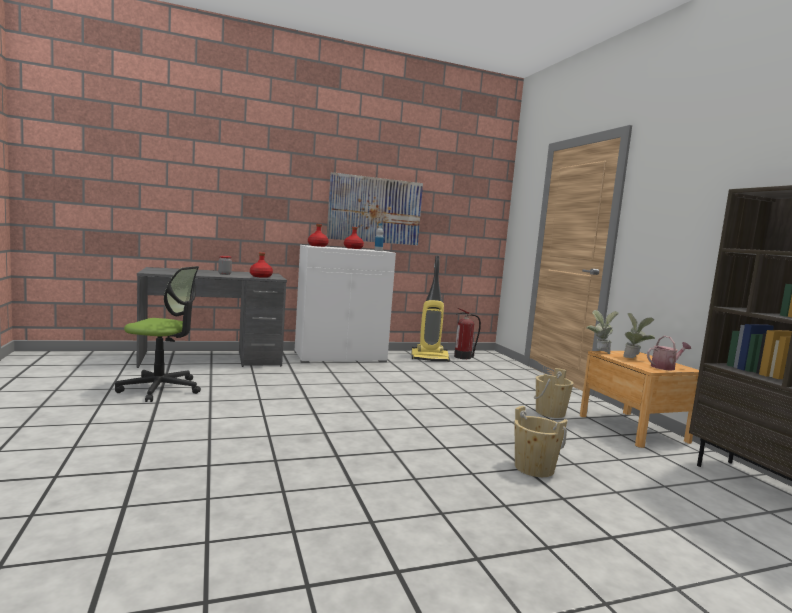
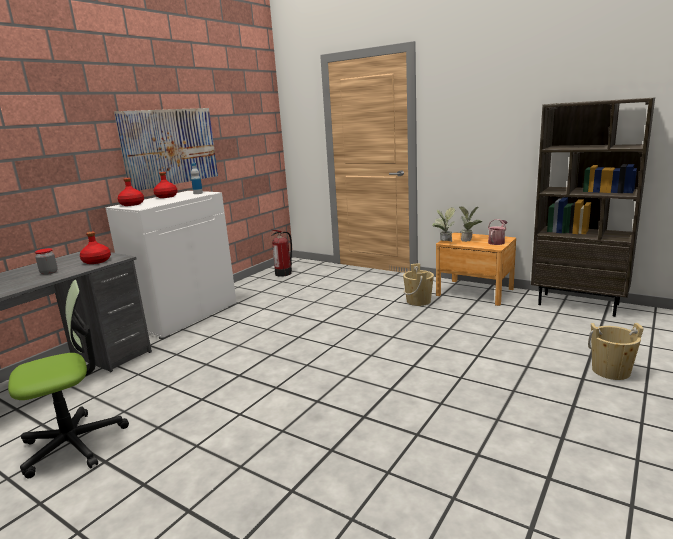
camera: 35 degrees left, 10 degrees up
vacuum cleaner [411,256,450,362] -> none
beige bucket [515,406,568,477] -> beige bucket moved to [588,323,644,380]

